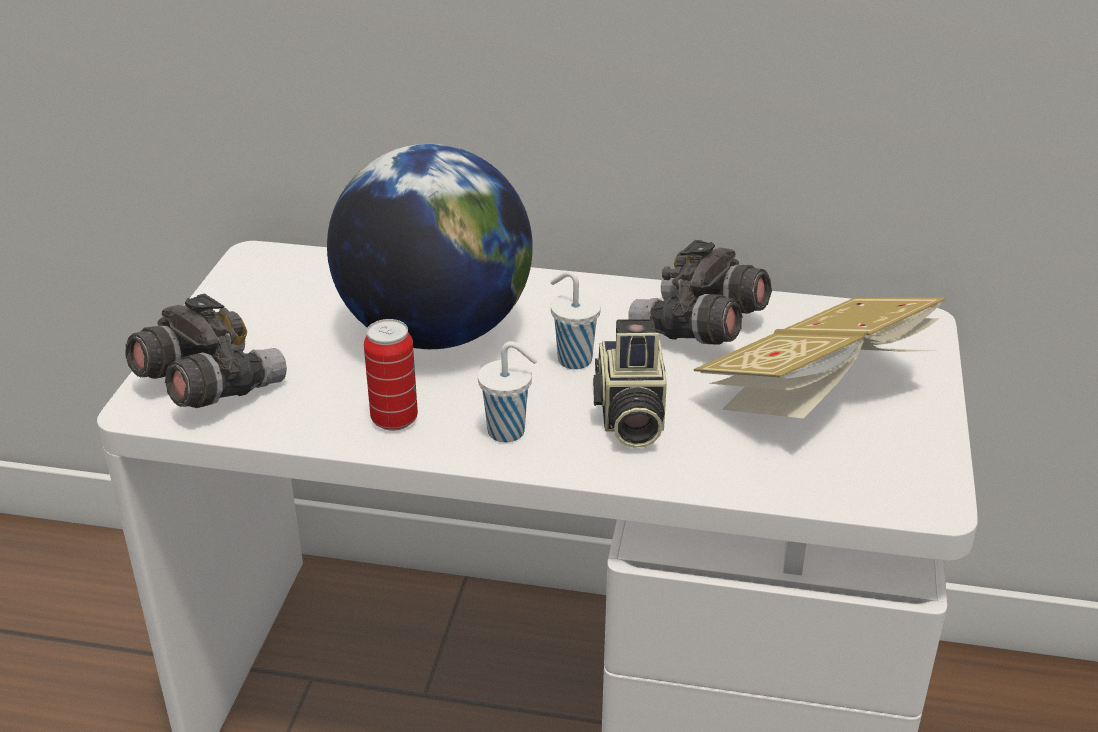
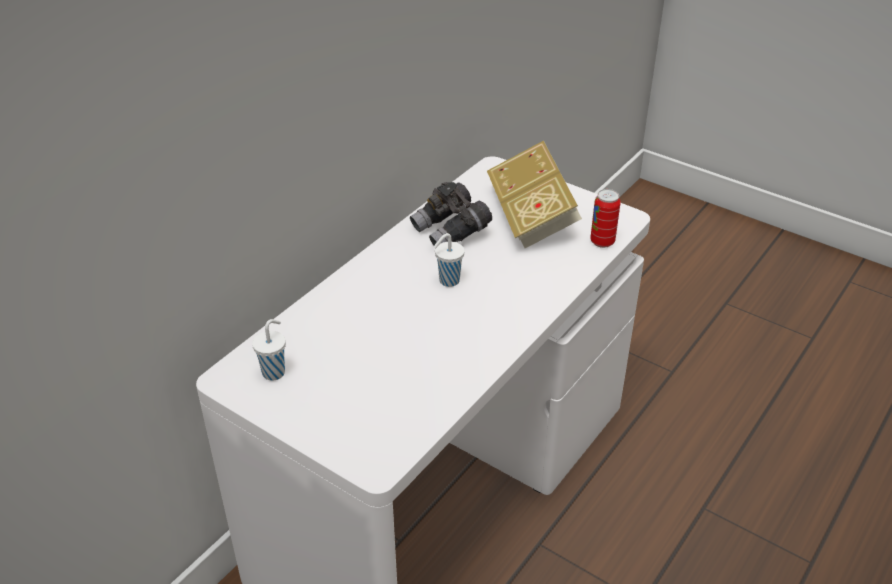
camera: 65 degrees left, 5 degrees up
grey binoculars [126,293,287,408] -> none
globe [327,144,533,349] -> none
can [364,319,418,431] -> can moved to [590,189,621,248]
white cup [478,341,538,443] -> white cup moved to [252,319,286,380]
camera [593,319,667,448] -> none

